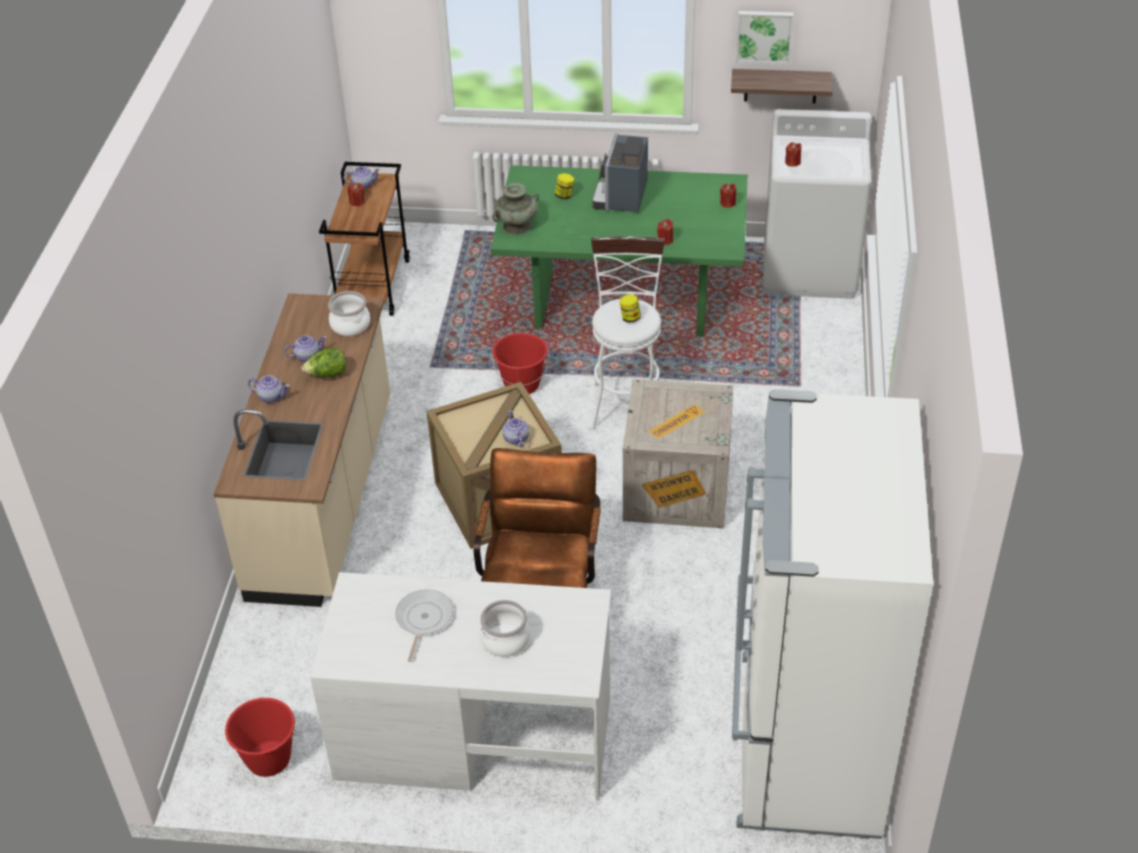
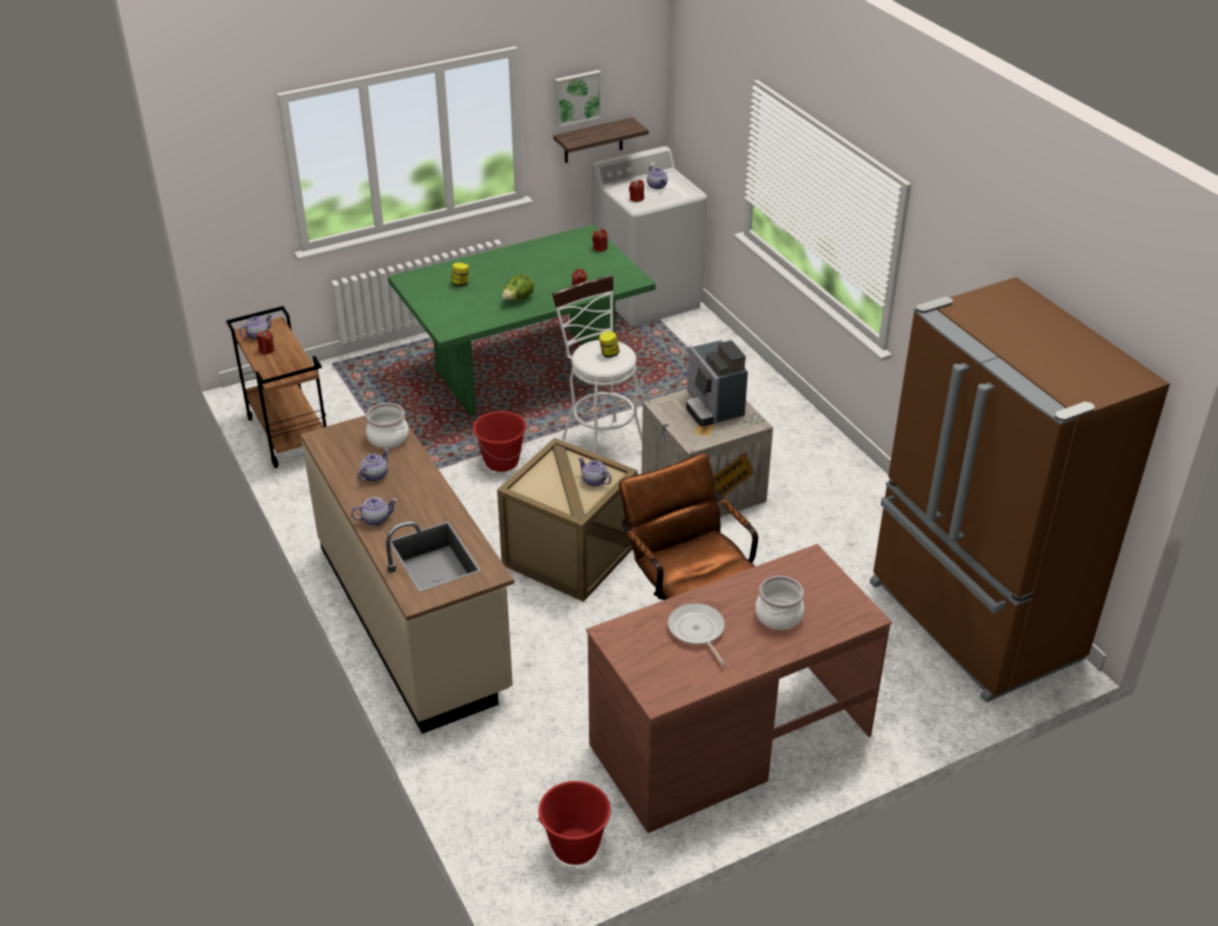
camera: 35 degrees left, 5 degrees down
lettuce [302,348,346,378] -> lettuce moved to [502,274,534,300]
white desk [310,572,611,800] -> brown desk [586,544,892,833]
turquoise vase [493,183,539,235] -> none
coffee machine [592,133,648,213] -> coffee machine moved to [686,340,748,427]
white fridge [732,389,933,839] -> brown fridge [870,277,1170,703]
none -> teapot [647,166,668,189]

